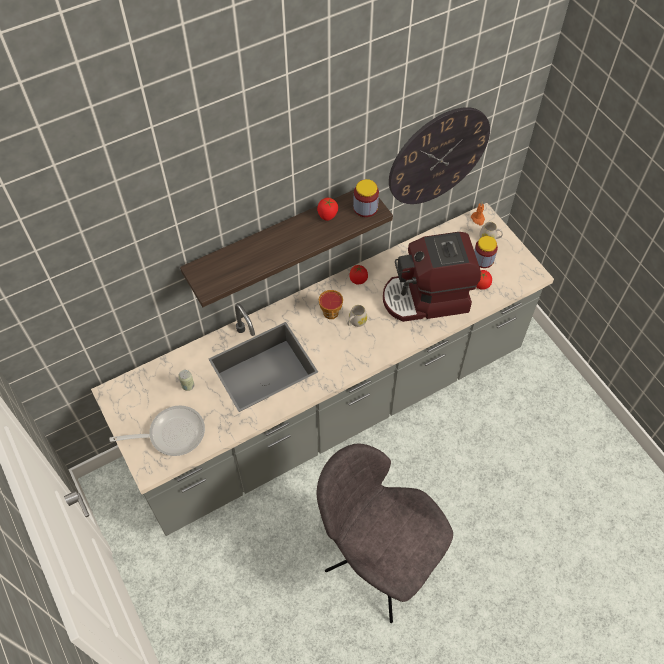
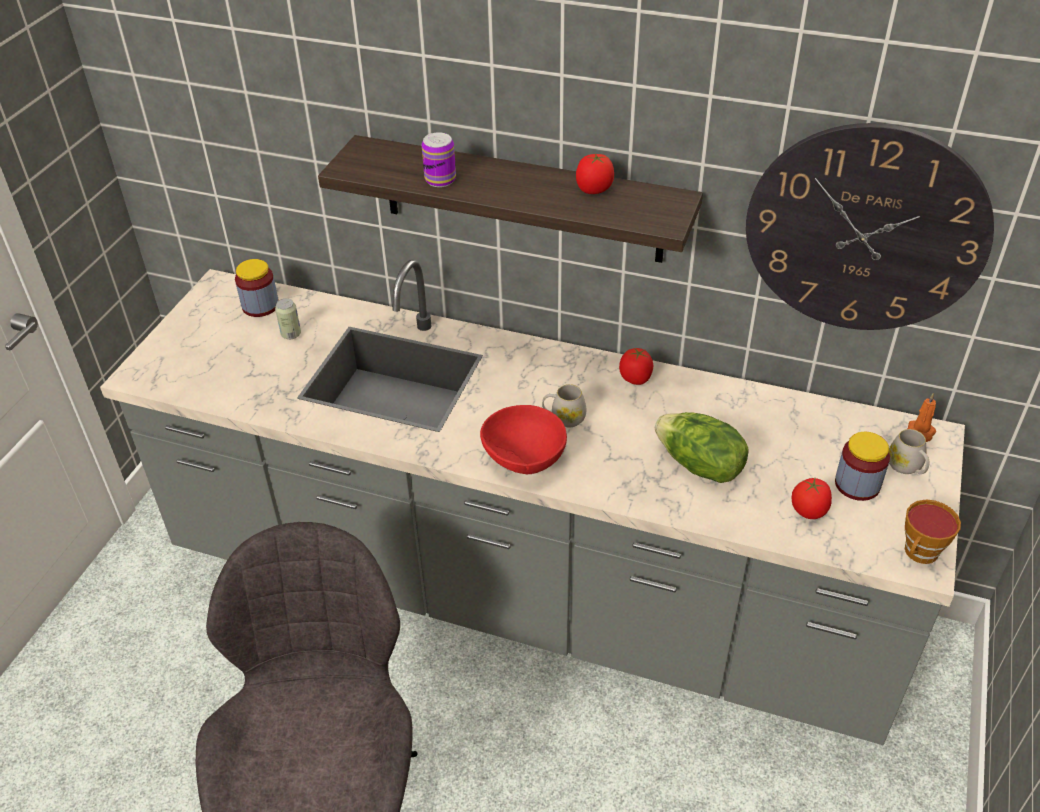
camera: 50 degrees right, 15 degrees down
frying pan [110,405,205,456] -> none
cup [319,290,343,319] -> cup moved to [905,500,961,564]
jar [353,179,379,217] -> jar moved to [235,259,279,317]
coffee machine [383,232,481,322] -> lettuce [655,412,749,483]
none -> can [422,132,456,187]
none -> red bowl [480,405,567,474]

